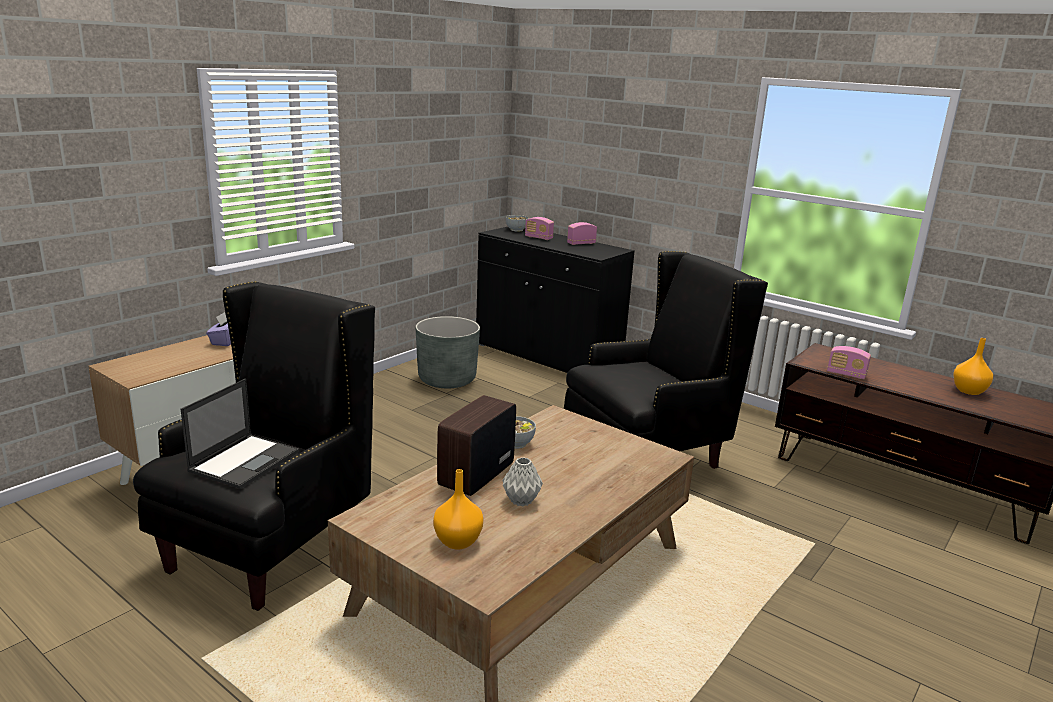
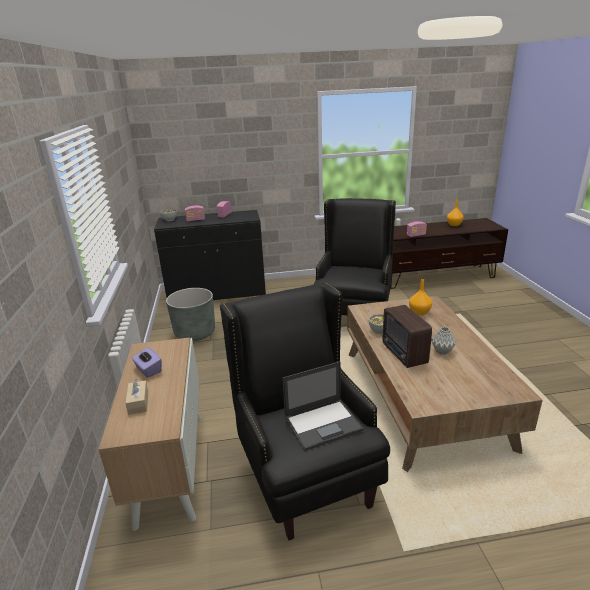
camera: 45 degrees left, 5 degrees up
laptop [181,379,299,489] -> laptop turned 90 degrees clockwise [282,361,364,451]
orange vase [433,469,484,550] -> orange vase moved to [409,279,432,316]
none -> beige tissue box [125,378,148,415]

